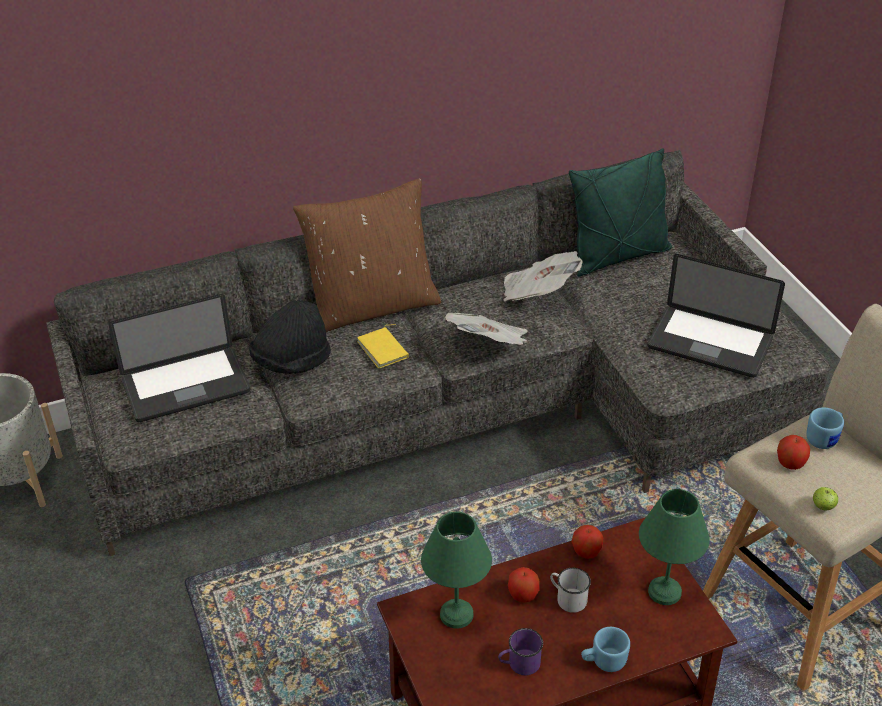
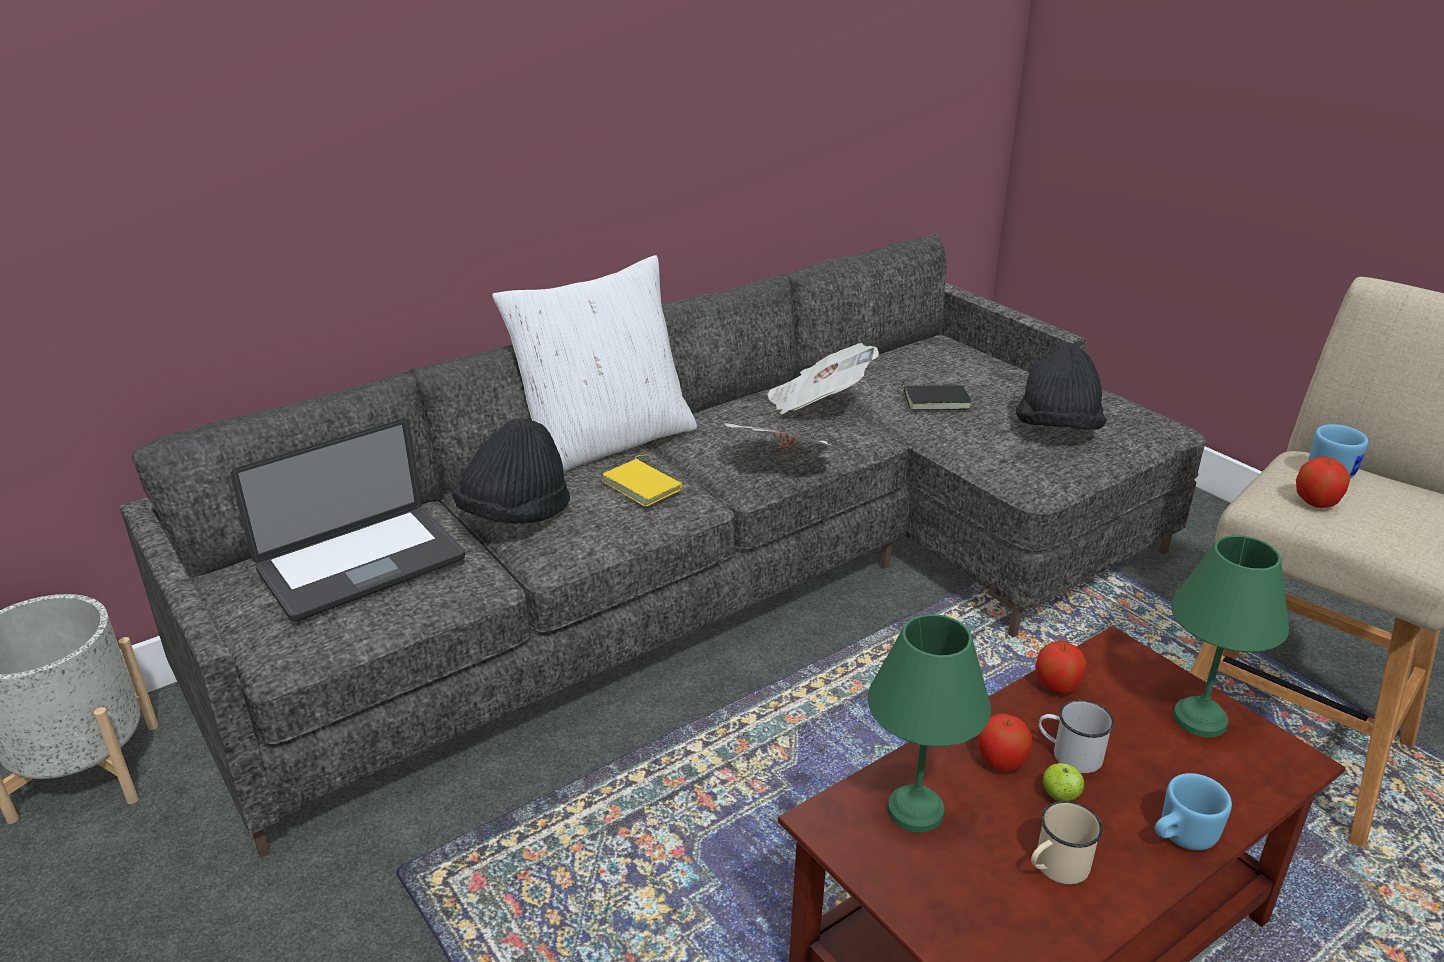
camera: 15 degrees left, 10 degrees down
brown pillow [293,178,441,332] -> white pillow [492,255,697,472]
purple mug [498,628,543,675] -> beige mug [1031,801,1103,884]
green pillow [569,149,672,276] -> none
laptop [647,254,785,378] -> black hat [1016,342,1106,430]
apple [813,487,838,510] -> apple moved to [1043,763,1084,801]
none -> black book [902,381,972,410]

